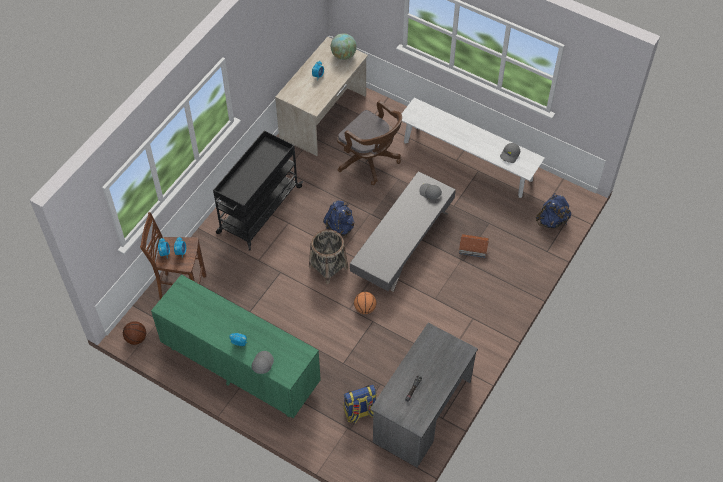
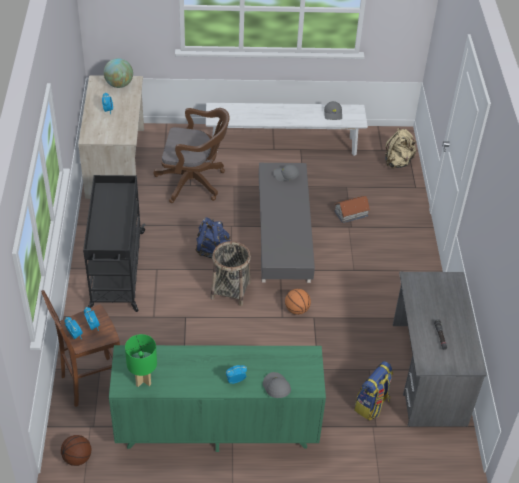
camera: 35 degrees left, 10 degrees down
blue backpack [536,193,571,228] -> beige backpack [385,128,417,169]
none -> green table lamp [125,334,157,387]

